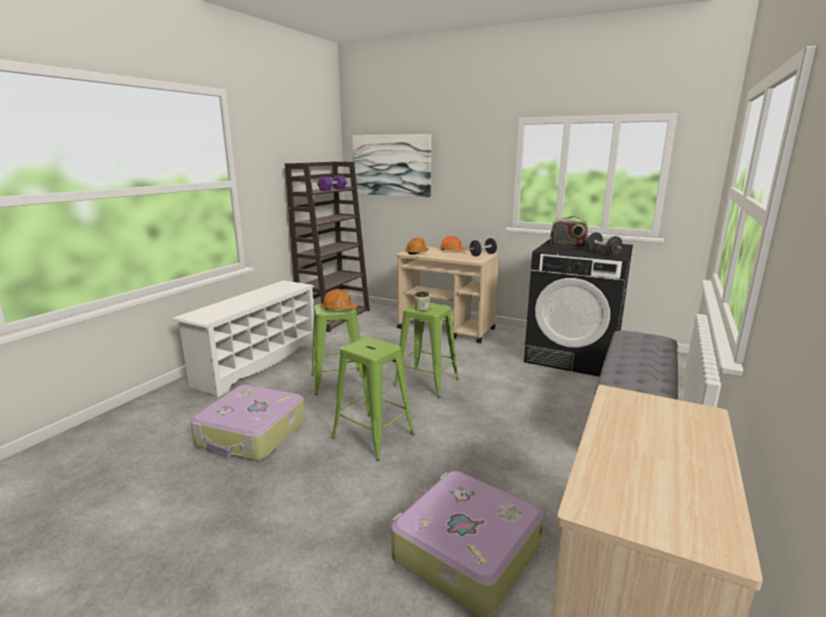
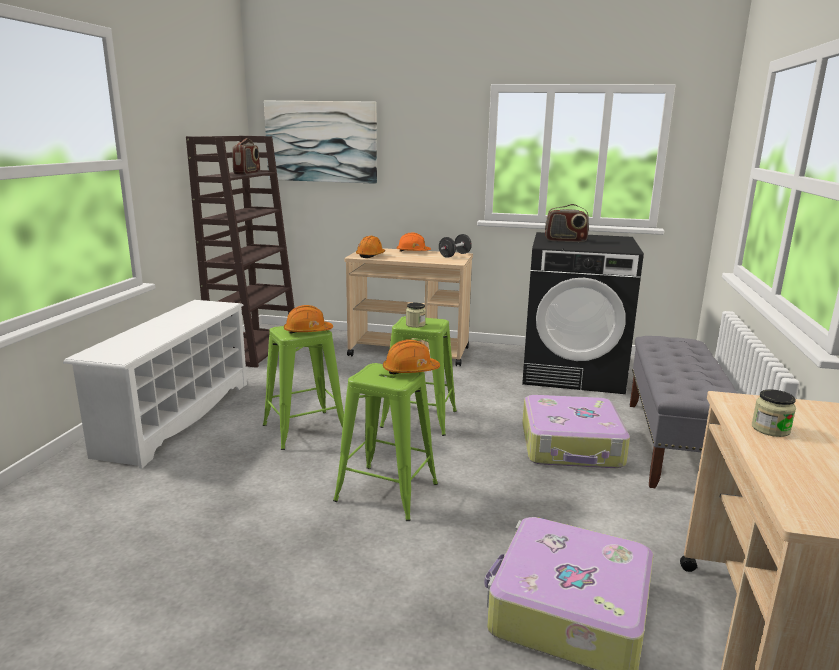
camera: 15 degrees left, 0 degrees up
suitcase [191,385,305,461] -> suitcase moved to [522,395,630,468]
purple dumbbell [317,175,347,191] -> radio [232,138,260,175]
black dumbbell [587,232,622,256] -> none
none -> orange hard hat [383,339,440,374]
none -> jar [752,389,796,437]

